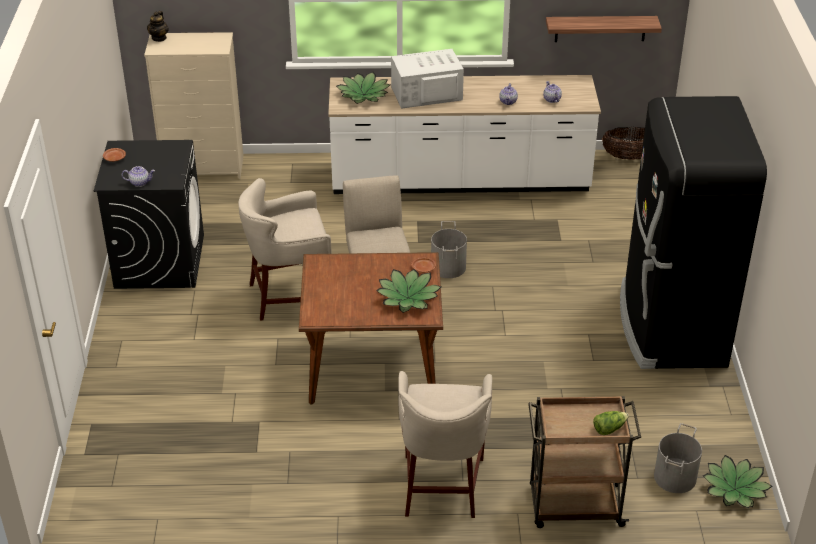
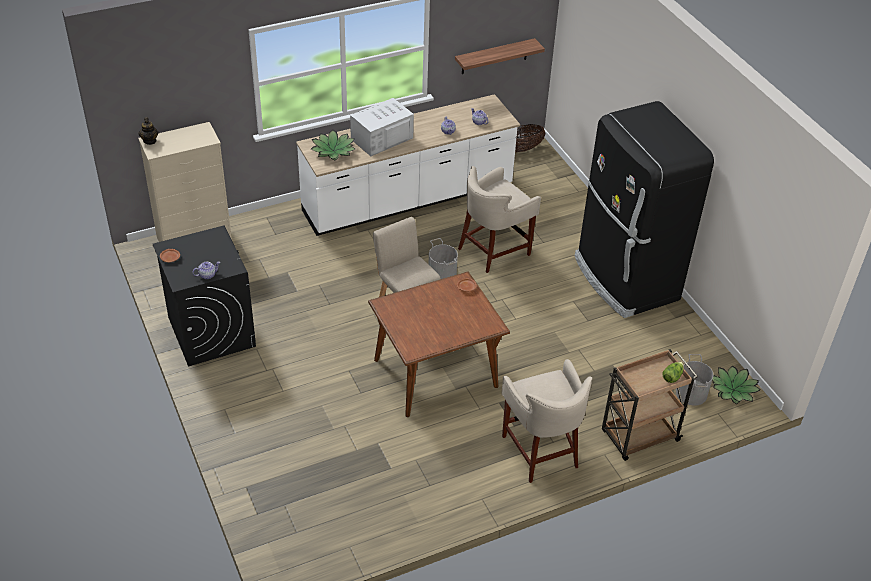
camera: 25 degrees left, 5 degrees up
beige stool [238,178,332,321] -> beige stool moved to [458,166,541,273]
potted plant [376,269,441,313] -> none

